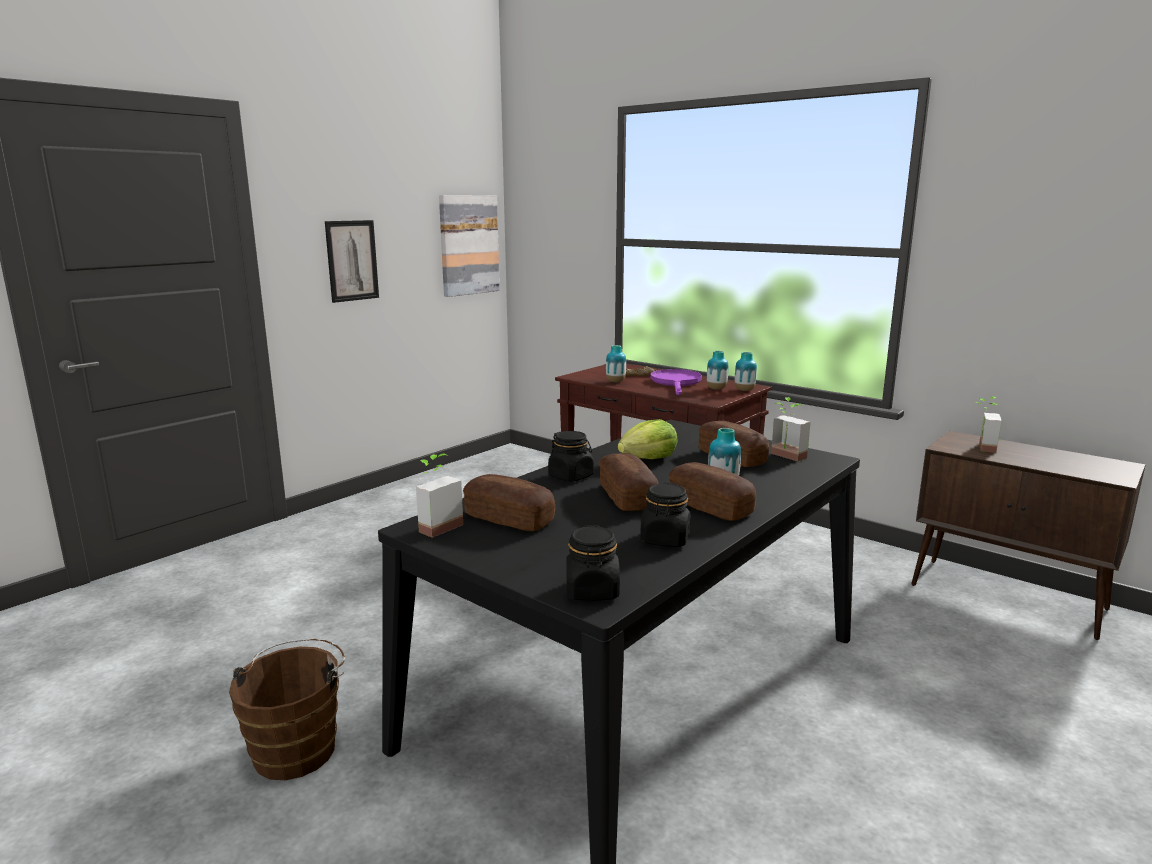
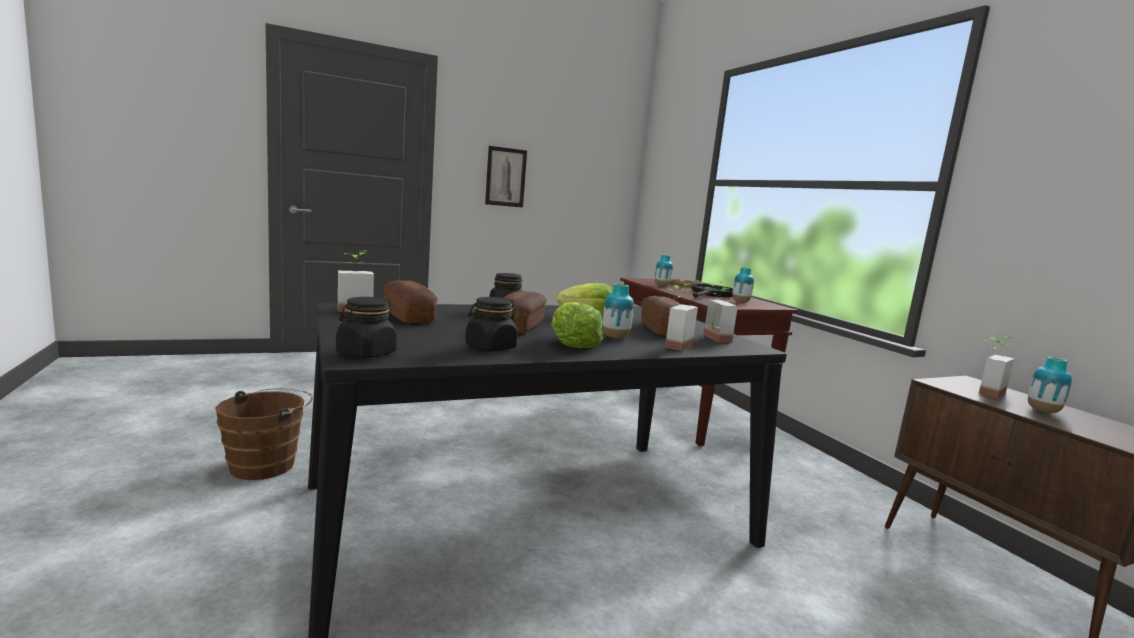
camera: 25 degrees right, 5 degrees down
picture [439,195,500,297] -> none
purple frying pan [650,369,702,395] -> black frying pan [692,284,733,297]
bread [669,462,756,521] -> lettuce [552,302,603,348]
vase [735,352,757,391] -> vase moved to [1028,357,1072,413]
none -> potted plant [665,283,698,351]

